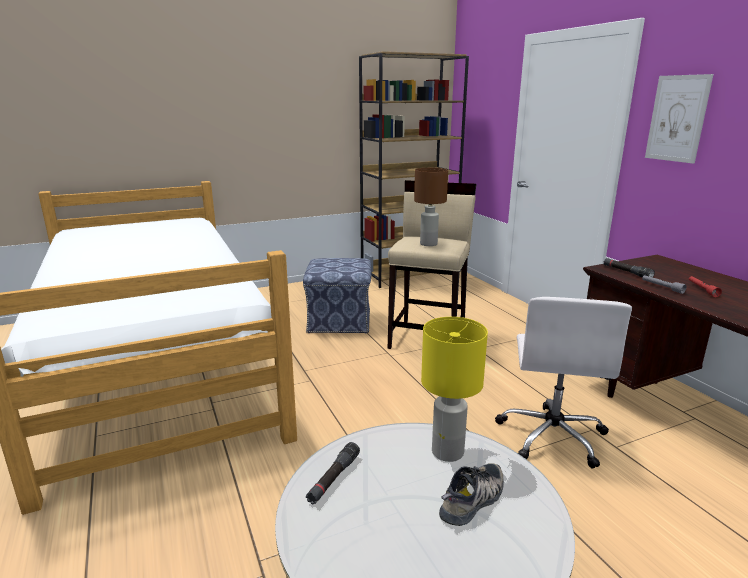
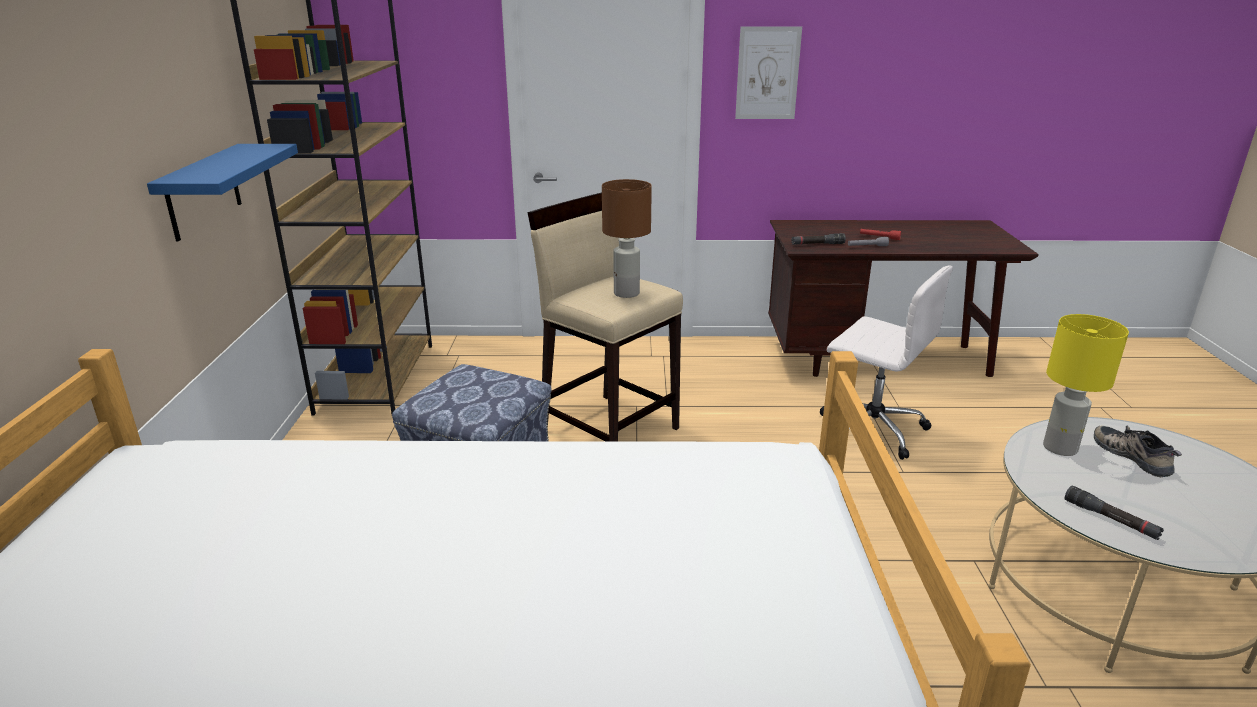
camera: 65 degrees left, 5 degrees up
none -> blue shelf [147,144,298,242]

